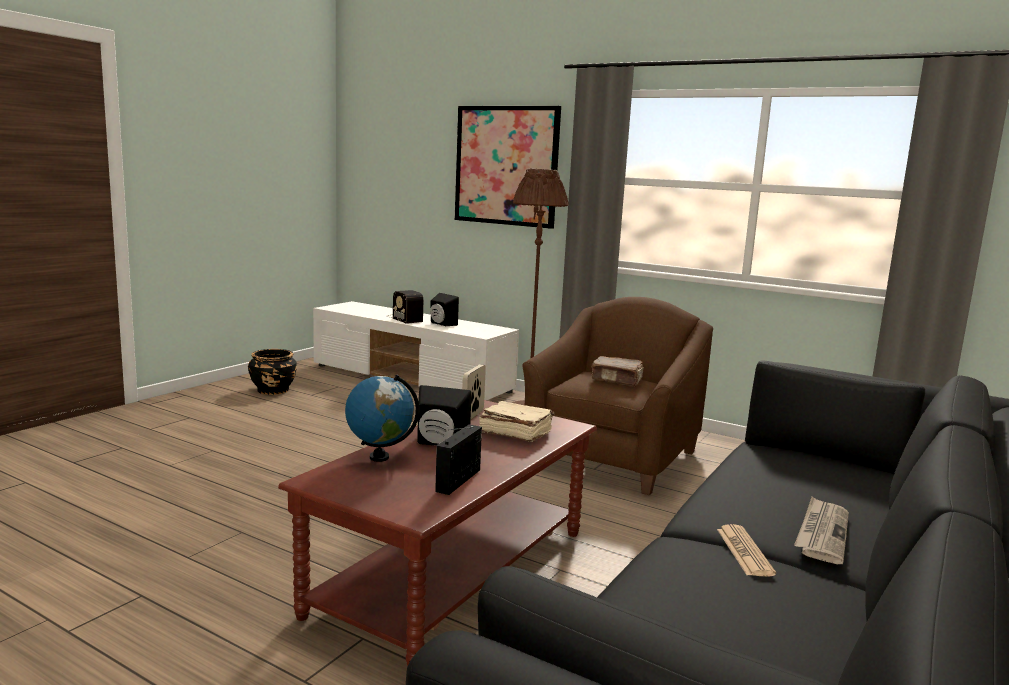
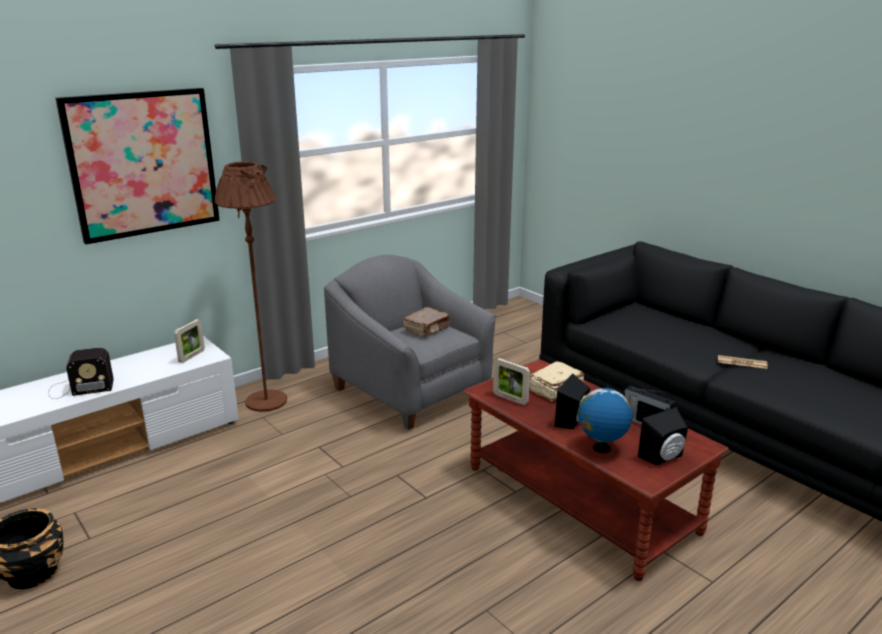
camera: 70 degrees left, 10 degrees up
black speaker [430,293,459,326] -> black speaker moved to [638,408,688,465]
brown armchair [522,297,713,495] -> grey armchair [324,255,496,430]
newspaper [794,496,849,564] -> none
none -> picture frame [174,319,205,363]

